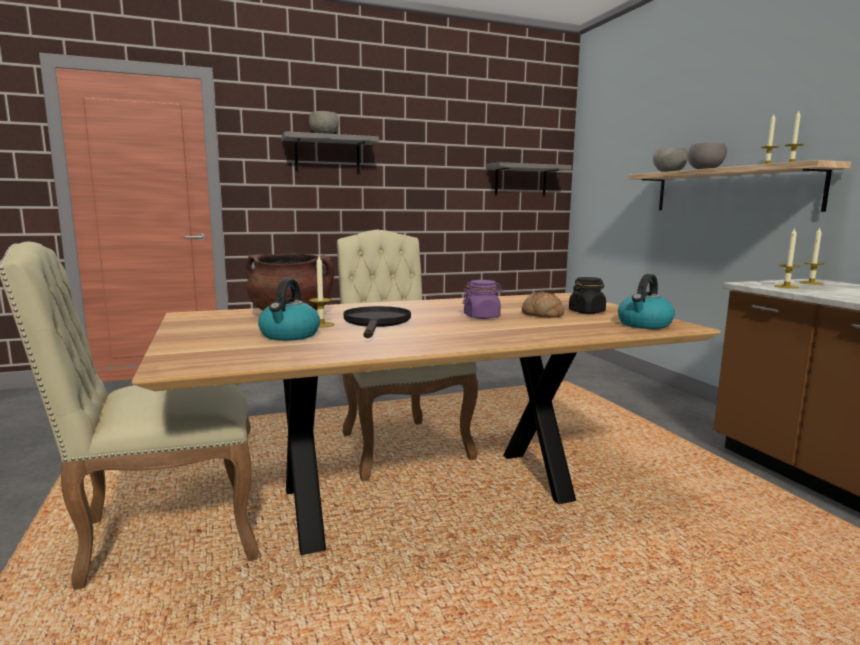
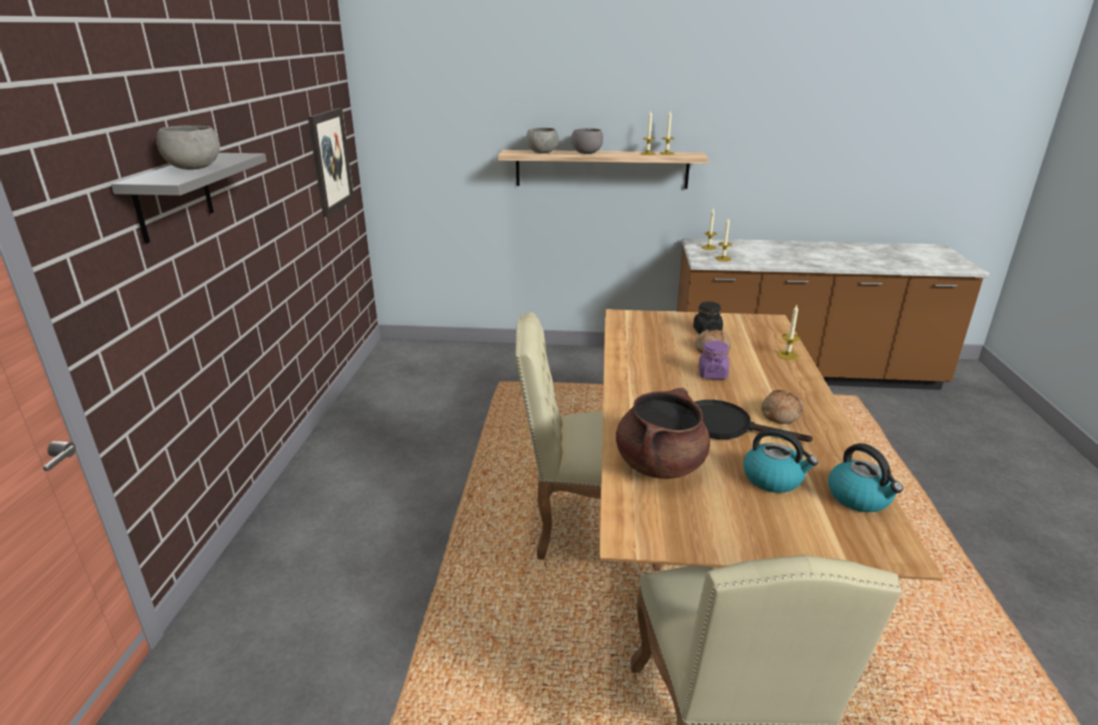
camera: 65 degrees left, 15 degrees up
candle [309,256,334,328] -> candle moved to [777,305,800,360]
grey shelf [486,162,572,195] -> picture [308,108,354,217]
kettle [618,274,675,329] -> kettle moved to [828,443,903,512]
none -> bread [761,390,804,424]

